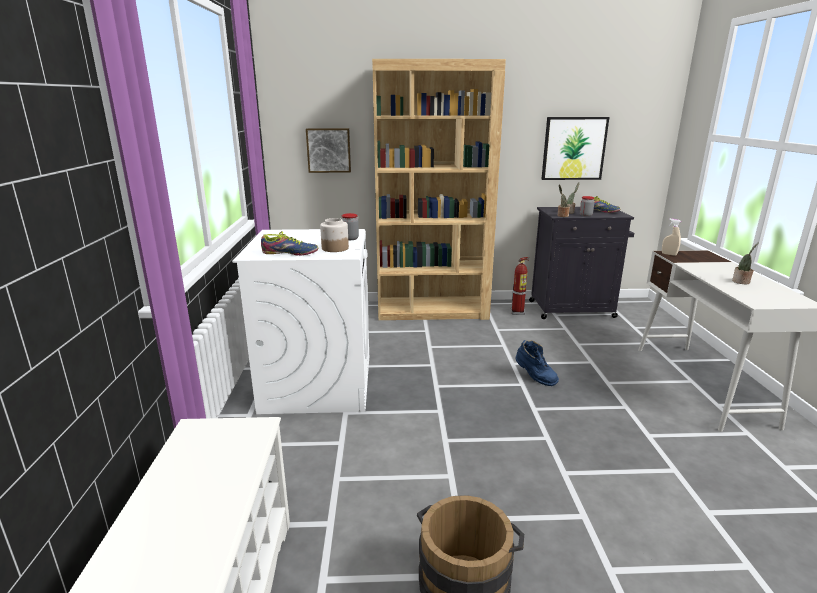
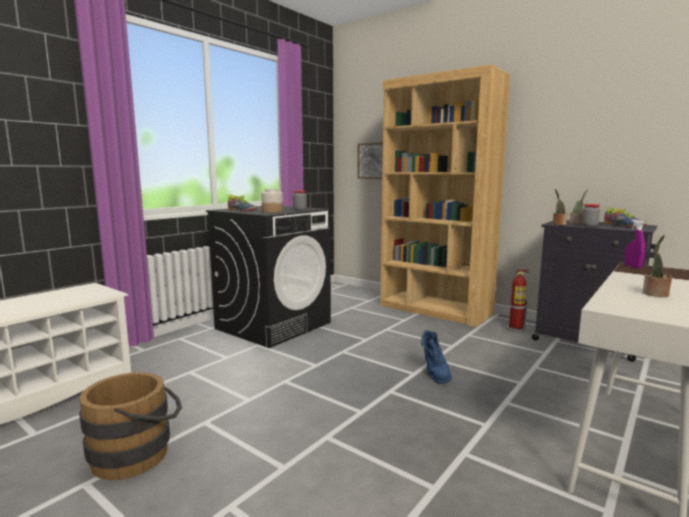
camera: 40 degrees right, 10 degrees down
white washing machine [232,229,369,414] -> black washing machine [206,206,331,348]
picture [542,117,609,180] -> none
beige spray bottle [662,219,681,256] -> purple spray bottle [624,219,645,268]

